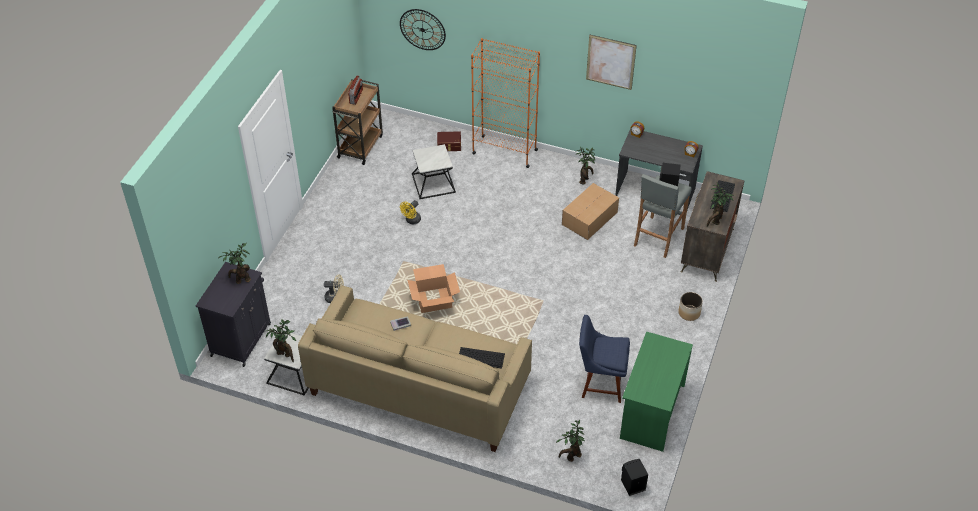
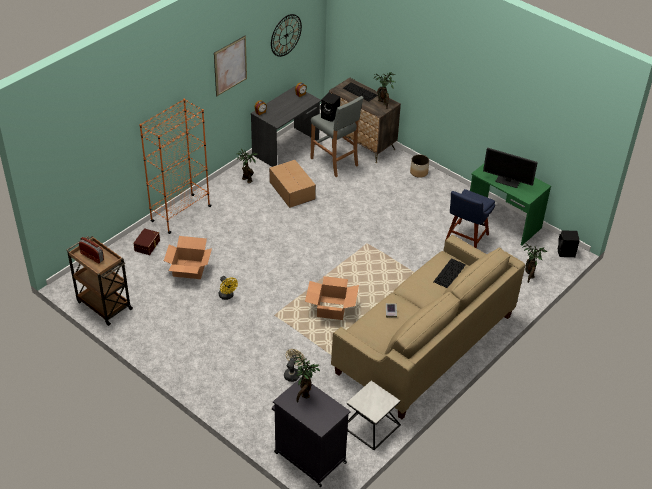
camera: 70 degrees left, 5 degrees down
potted plant [266,319,296,362] -> none
wall clock [400,9,446,50] -> wall clock moved to [271,14,302,57]
side table [412,144,456,199] -> cardboard box [164,236,212,279]
none -> monitor [483,148,538,188]

